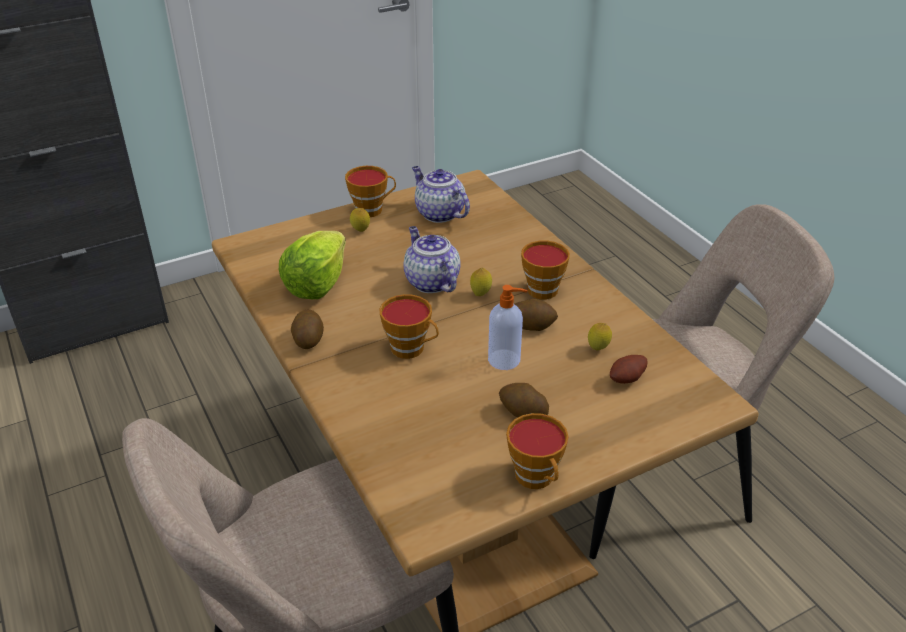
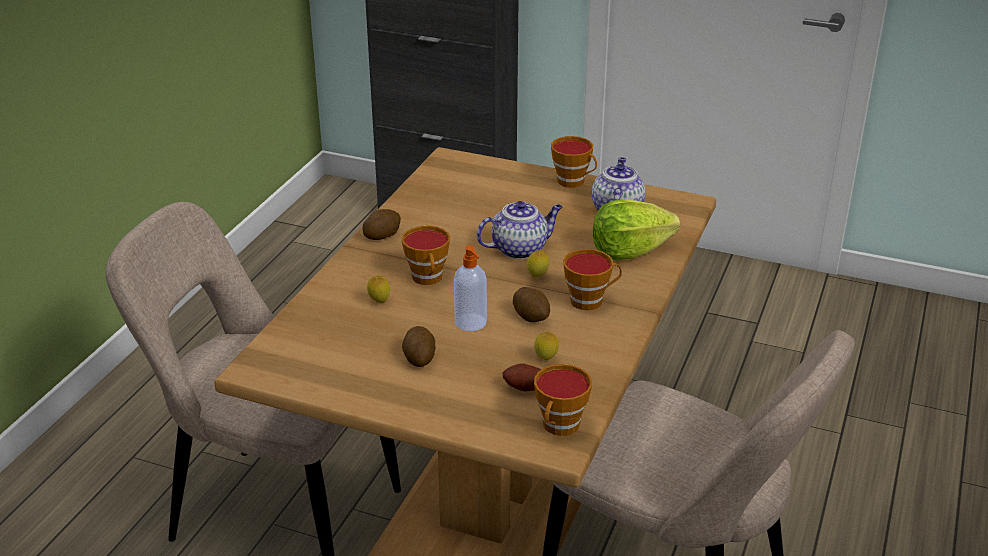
camera: 50 degrees right, 5 degrees down
lettuce [279,231,346,299] -> lettuce moved to [593,199,680,261]
lemon [350,208,370,232] -> lemon moved to [367,275,390,303]
teapot [403,226,461,293] -> teapot turned 45 degrees clockwise [477,201,563,259]
cup [506,413,569,489] -> cup moved to [534,364,592,436]

